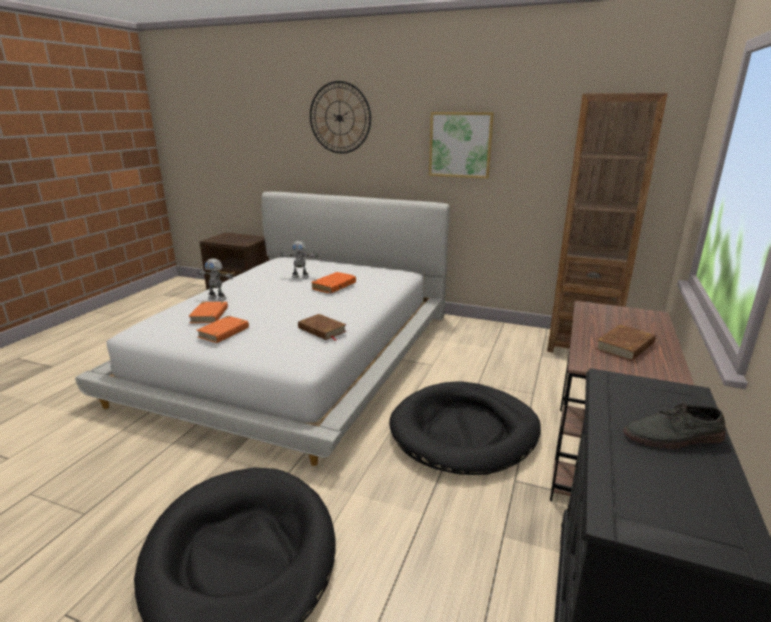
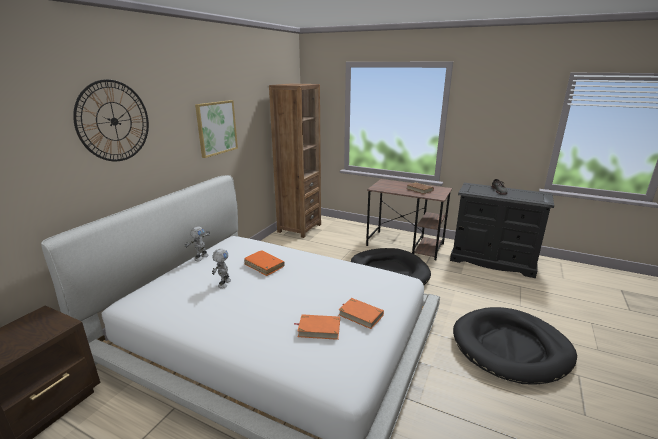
camera: 85 degrees left, 0 degrees up
toy robot [198,258,234,301] -> toy robot moved to [185,226,210,261]
brown book [298,314,347,341] -> none

